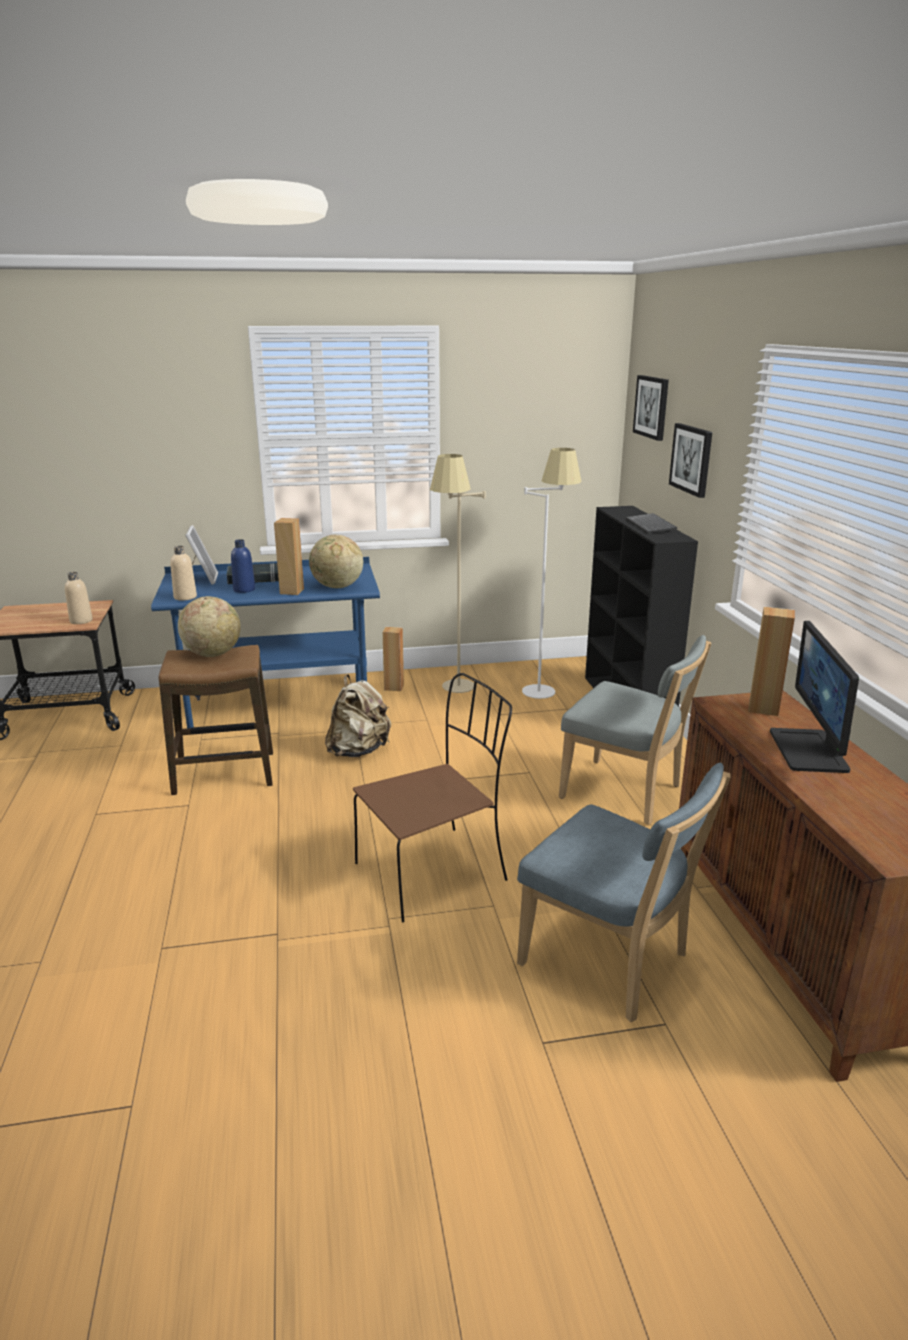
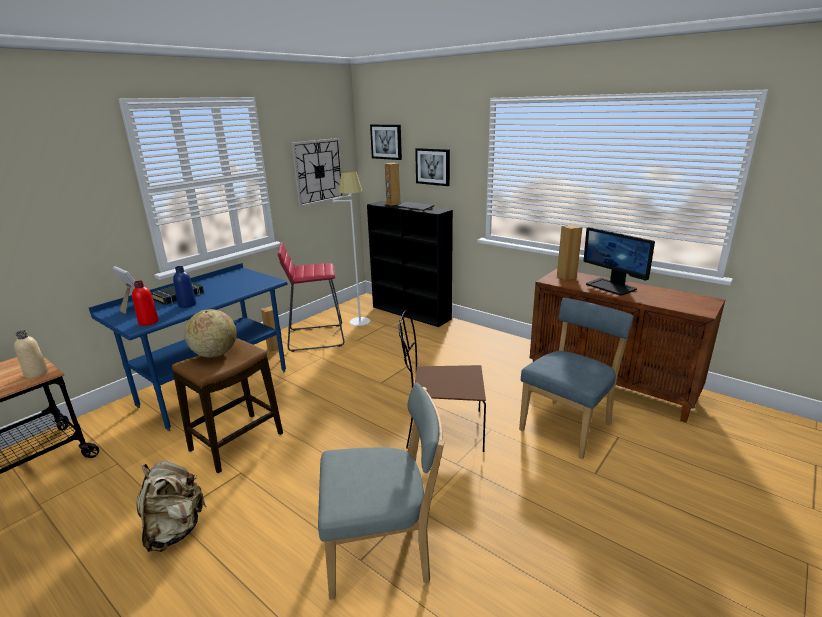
camera: 40 degrees left, 0 degrees up
beige bottle [170,546,197,601] -> red bottle [132,281,159,326]
brown speaker [274,518,304,595] -> brown speaker moved to [385,163,400,206]
globe [309,535,363,588] -> none
beige backpack [325,674,391,757] -> beige backpack moved to [136,461,207,552]
brown chair [353,673,512,923] -> brown chair turned 105 degrees counterclockwise [399,311,486,452]
beige floor lamp [430,454,486,693] -> red stool [278,242,344,352]
blue chair [517,763,731,1022] -> blue chair turned 45 degrees counterclockwise [519,298,633,459]
grey chair [559,635,711,825] -> grey chair moved to [318,383,445,600]
none -> wall clock [291,138,345,207]

